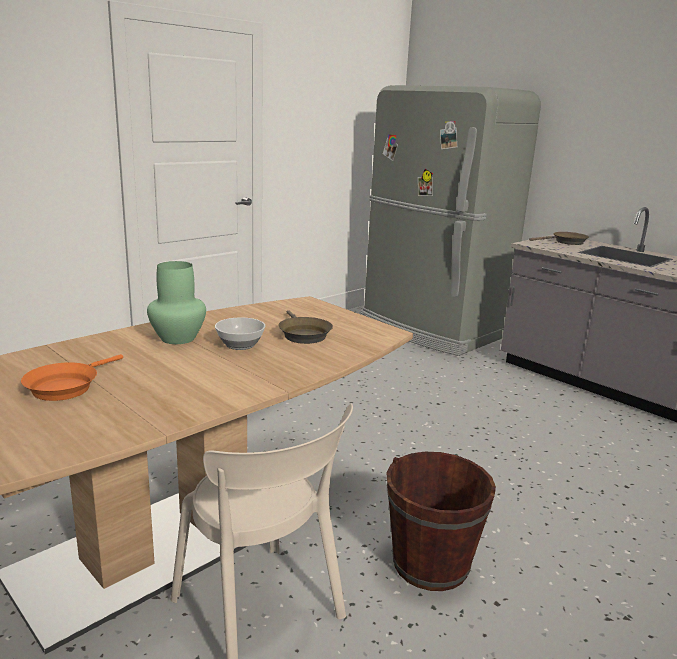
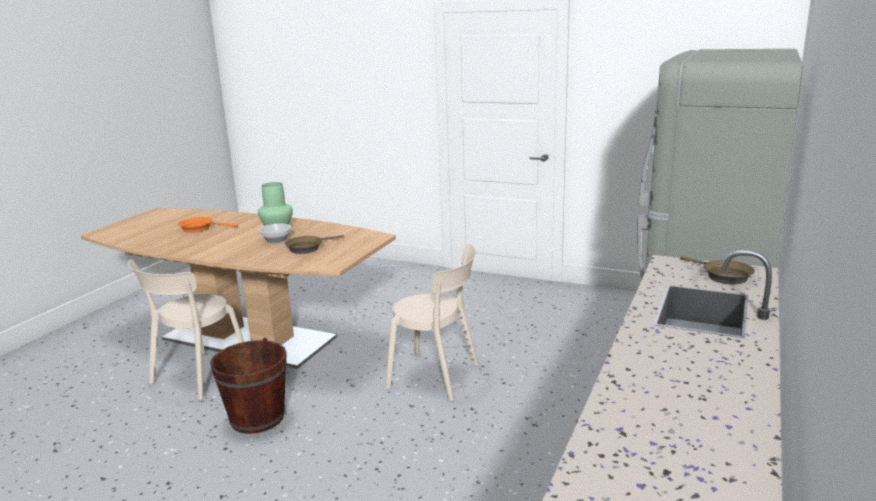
camera: 70 degrees right, 0 degrees up
none -> beige chair [385,243,479,401]

